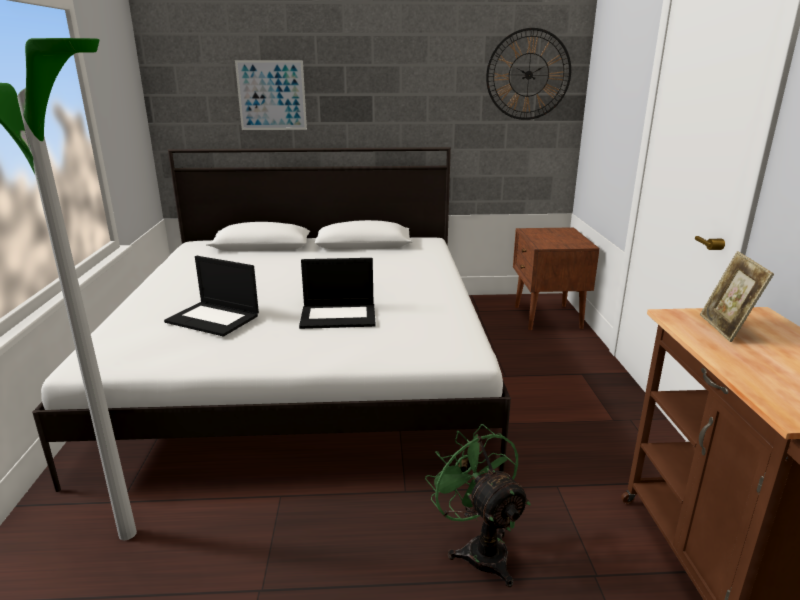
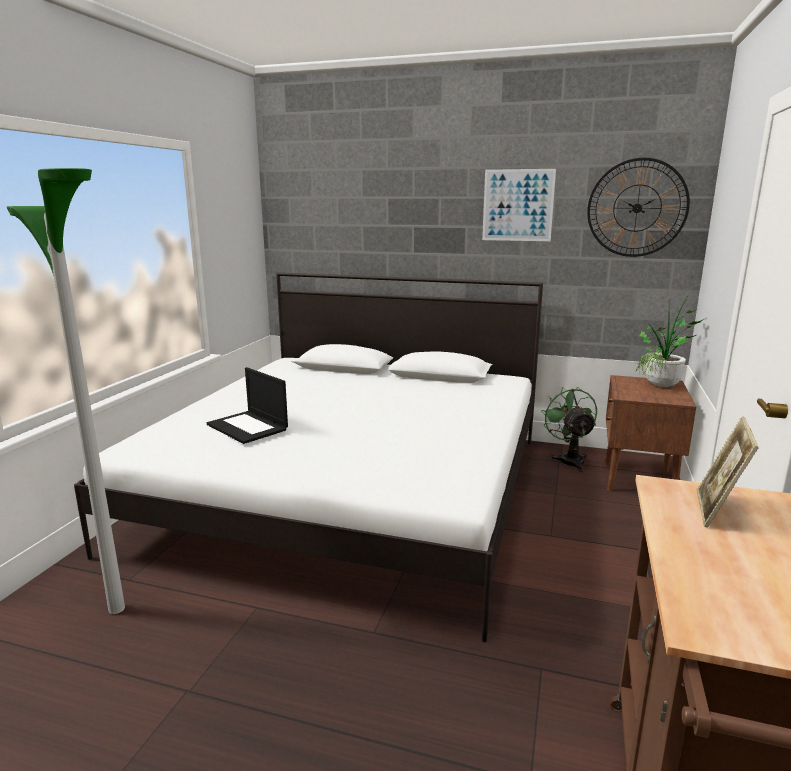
camera: 20 degrees right, 5 degrees down
picture [235,60,307,130] -> picture moved to [482,169,556,241]
laptop [299,258,376,329] -> none
green fan [425,424,531,587] -> green fan moved to [541,387,597,472]
none -> potted plant [636,295,704,387]

